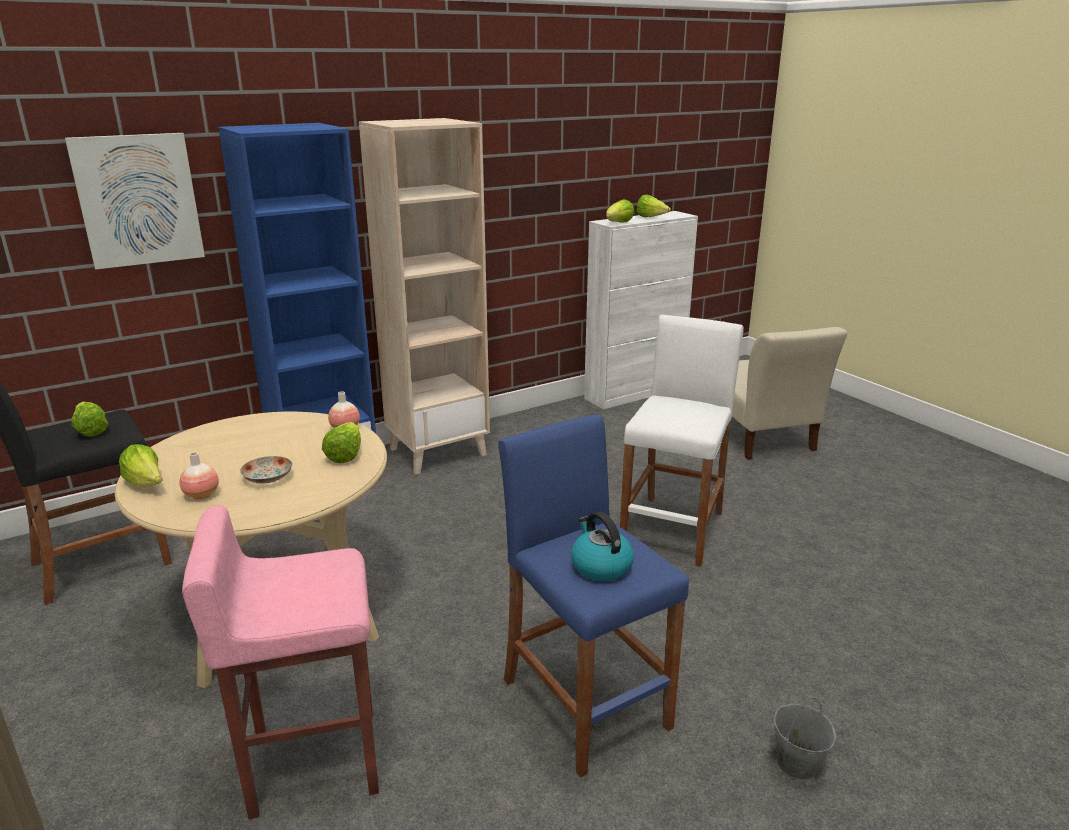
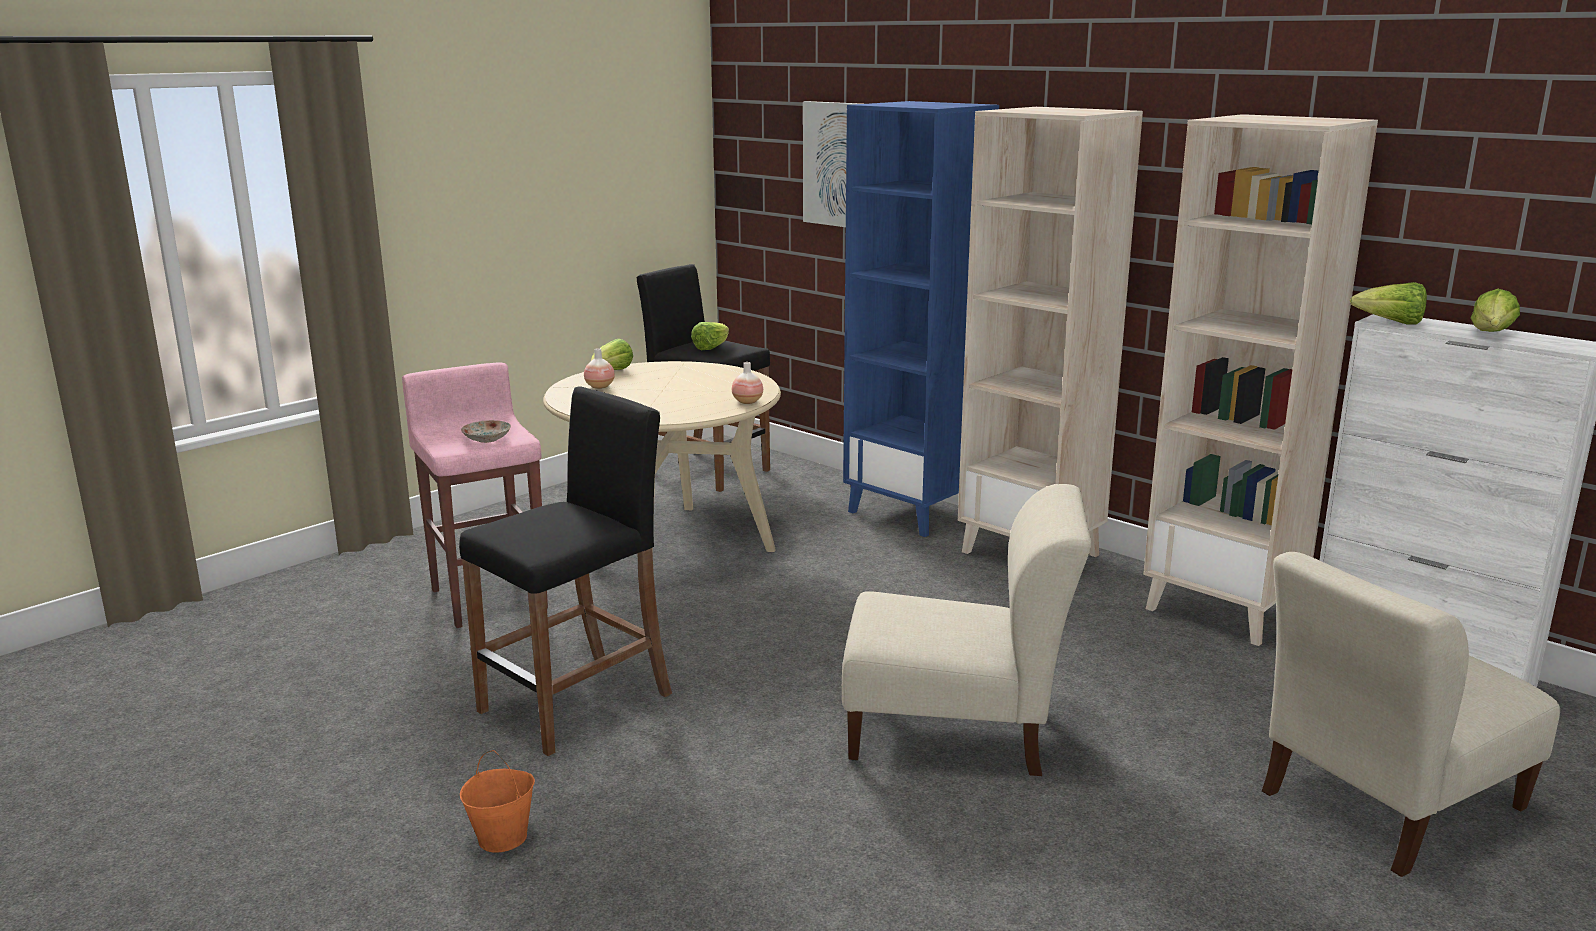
camera: 75 degrees right, 5 degrees down
plate [240,456,293,483] -> plate moved to [461,420,511,443]
lettuce [322,422,361,463] -> none
blue stool [498,414,689,778] -> black stool [459,386,672,756]
kettle [571,511,634,581] -> none
white stool [620,315,744,567] -> beige chair [842,484,1091,776]
grey bucket [774,698,836,780] -> orange bucket [460,750,535,853]
none -> beige bookcase [1143,114,1378,646]

